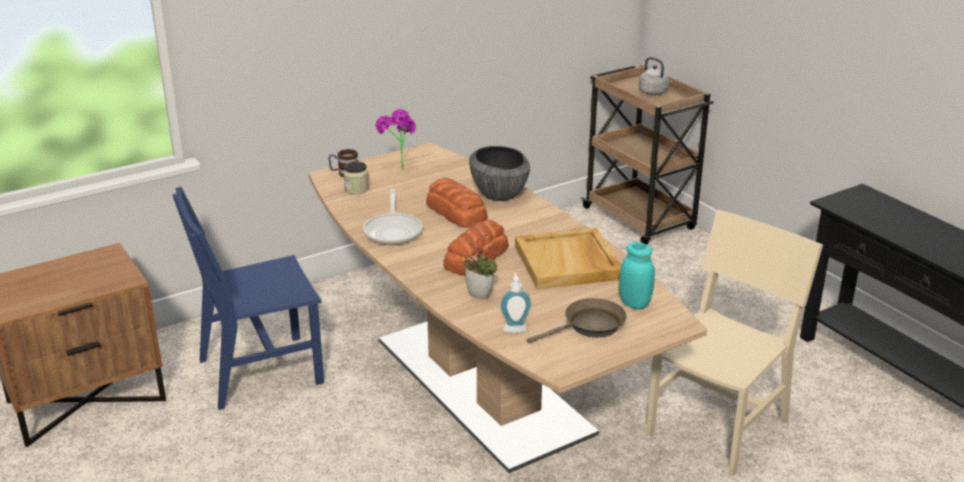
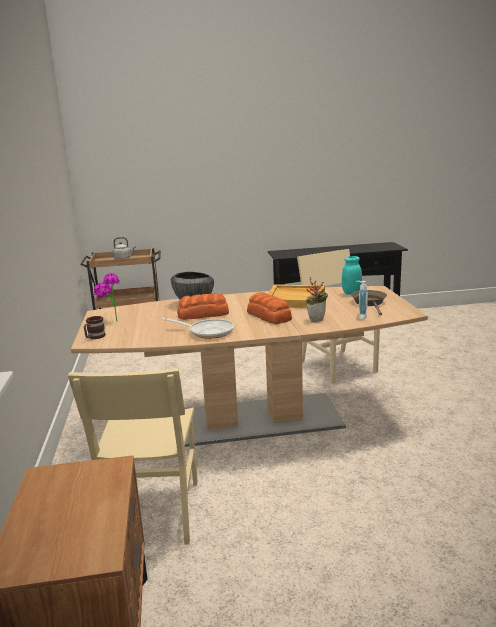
camera: 65 degrees left, 10 degrees down
blue chair [172,187,324,410] -> beige chair [68,368,198,545]
jar [343,162,369,194] -> none

